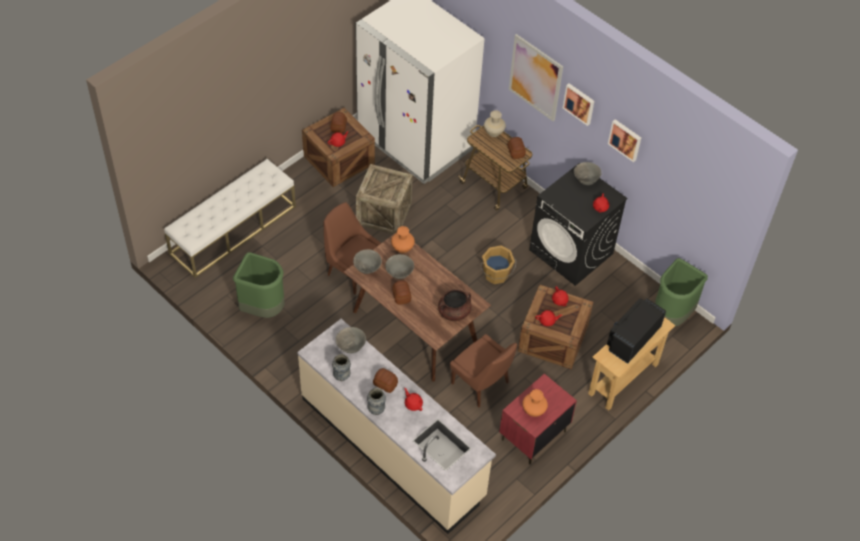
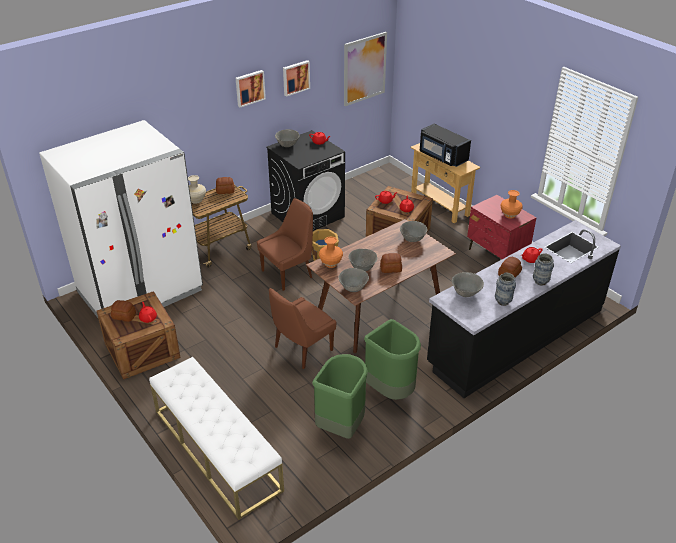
camera: 80 degrees left, 15 degrees down
beige counter [297,319,496,534] -> black counter [427,220,621,398]
crate [356,164,413,234] -> none
brown cooking pot [438,289,471,321] -> grey bowl [400,221,428,242]
brown chair [450,334,517,408] -> brown chair moved to [257,198,313,291]
picture [509,34,563,121] -> picture moved to [344,32,387,106]
green trash can [655,258,708,327] -> green trash can moved to [364,319,421,400]

